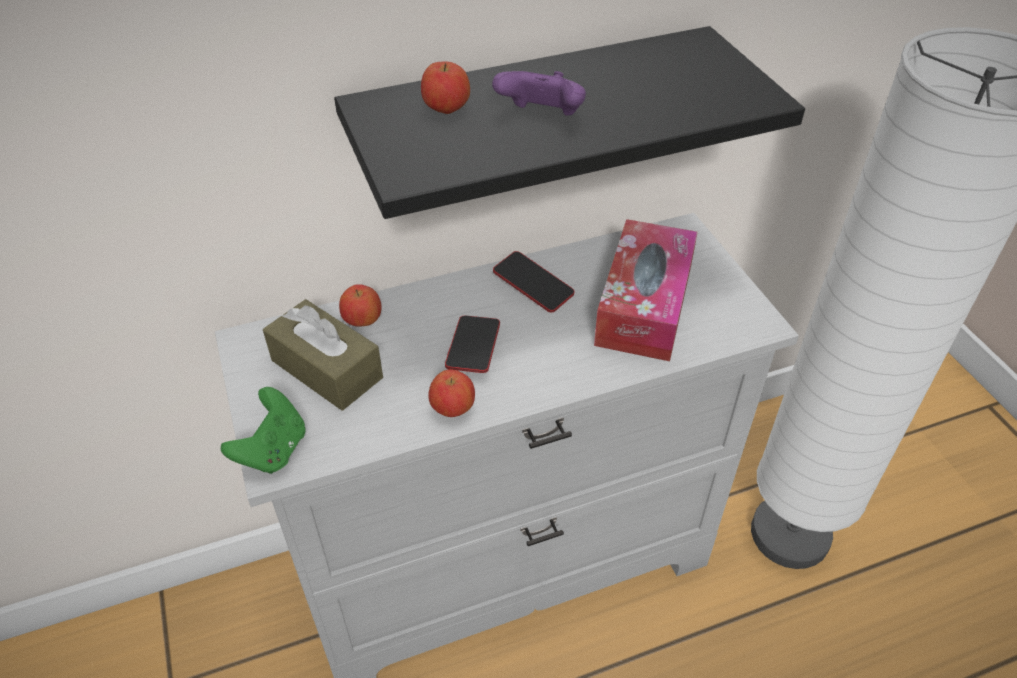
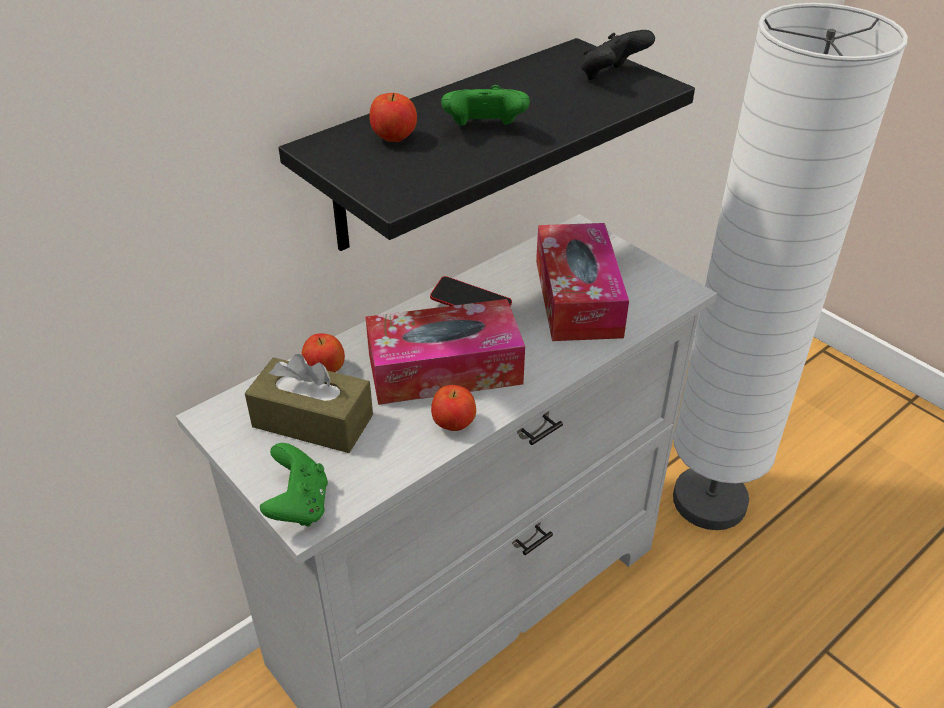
camera: 20 degrees left, 5 degrees down
phone [445,315,500,373] -> tissue box [365,299,525,405]
purple game controller [492,71,586,116] -> green game controller [441,85,530,126]
none -> black game controller [581,30,655,80]

